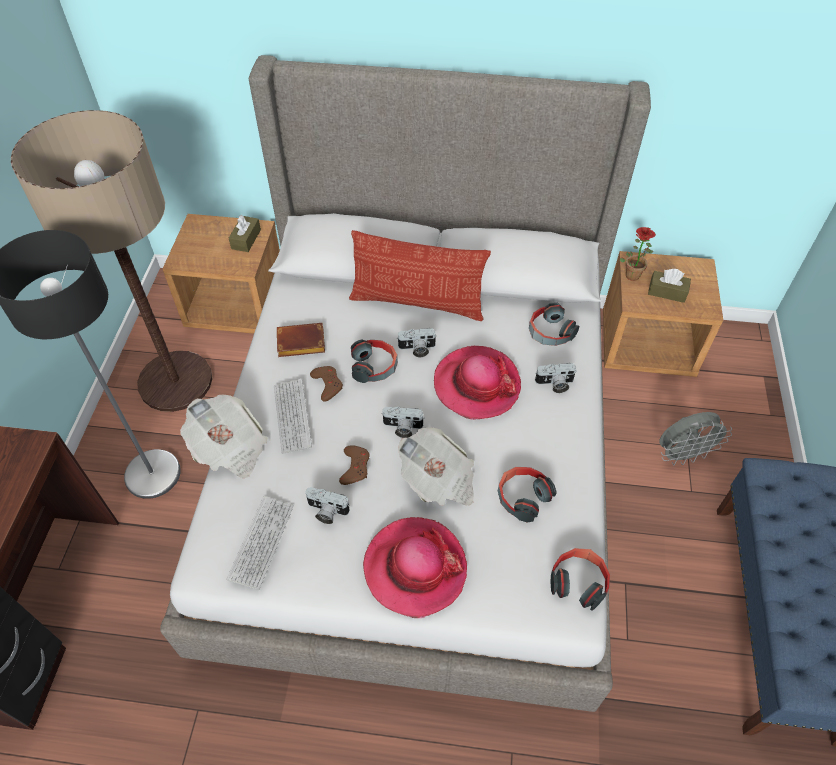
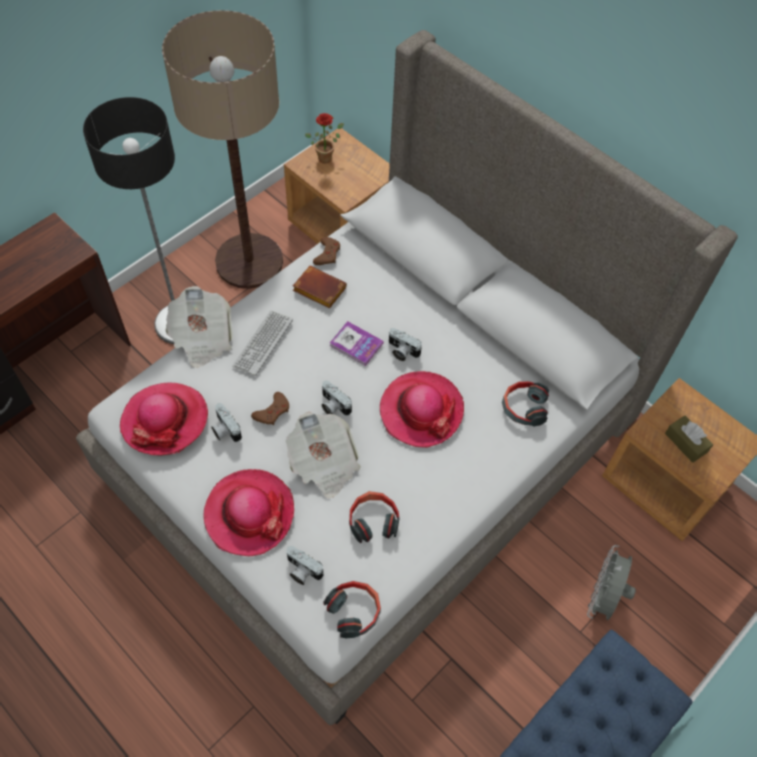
camera: 35 degrees right, 5 degrees up
keyboard [227,496,294,590] -> hat [120,383,208,455]
brown tissue box [229,215,261,252] -> none
brown game controller [310,366,343,402] -> brown game controller moved to [313,237,340,265]
pillow [349,230,491,321] -> none
headphones [351,339,398,383] -> book [329,321,383,366]
camera [535,363,577,393] -> camera moved to [286,546,324,585]
potted plant [619,227,656,281] -> potted plant moved to [305,113,344,164]
grey fan [660,412,732,465] -> grey fan turned 90 degrees clockwise [587,545,636,620]

